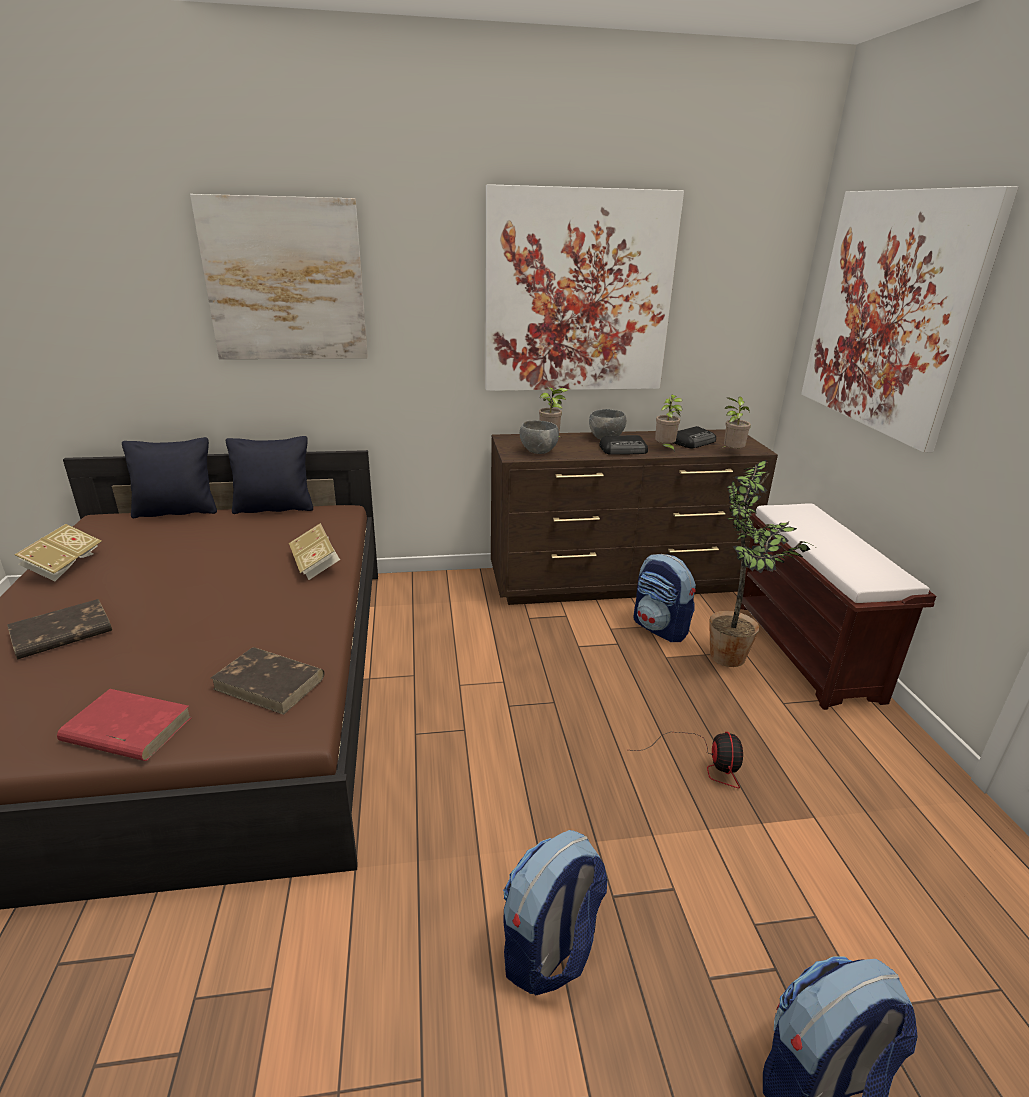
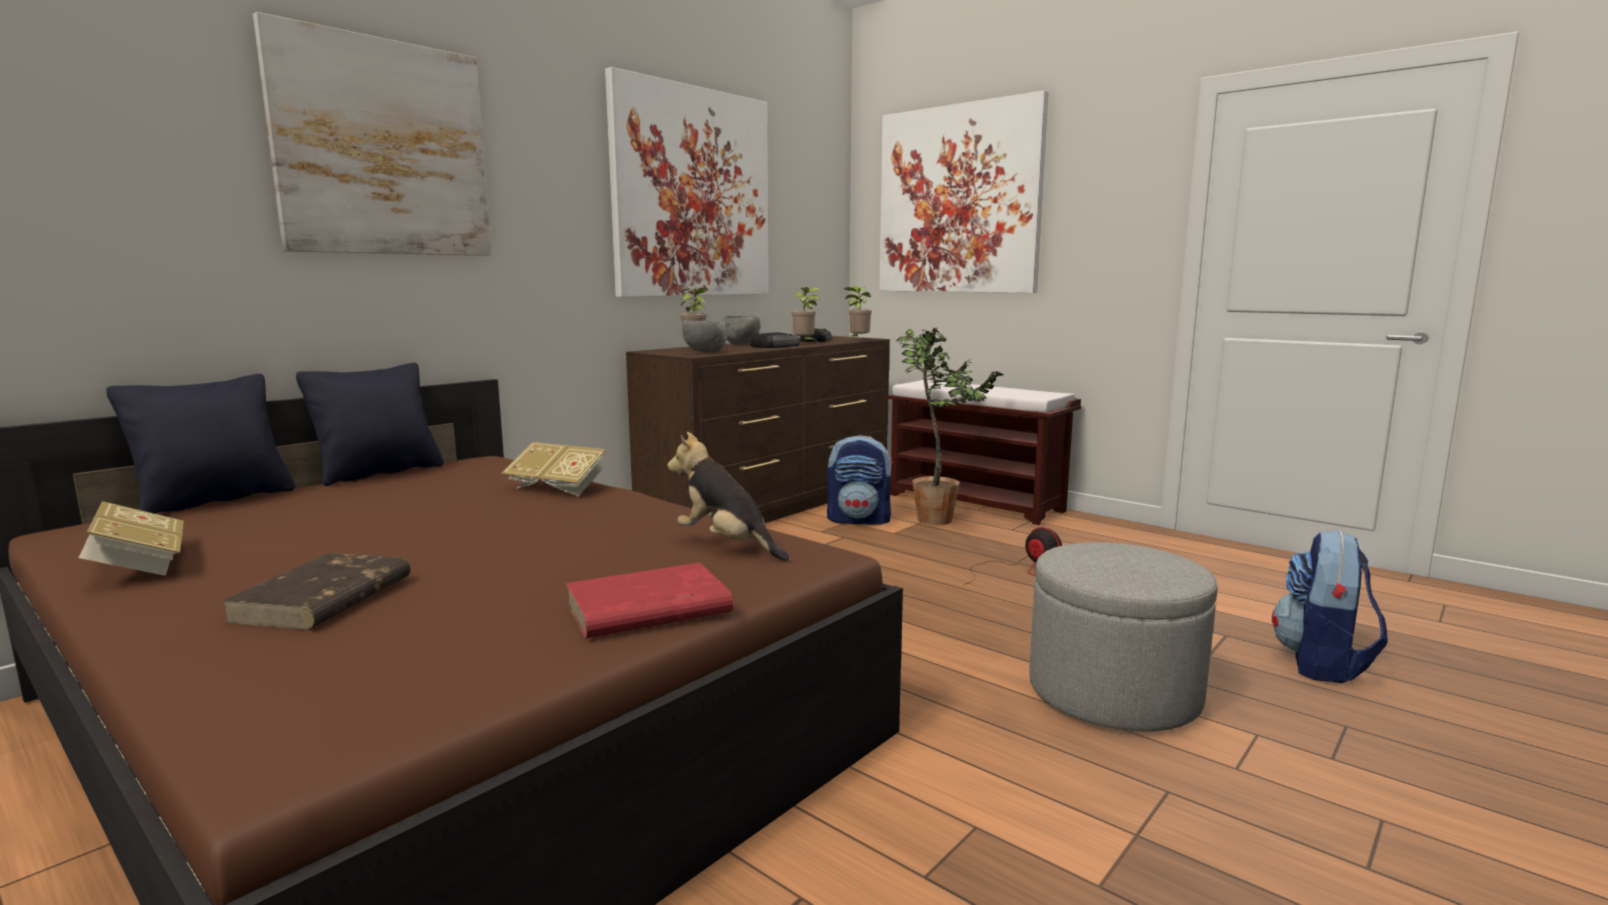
camera: 40 degrees left, 15 degrees down
brown book [211,647,324,715] -> plush toy [668,432,789,561]
backpack [503,830,607,996] -> grey ottoman [1029,542,1218,731]

